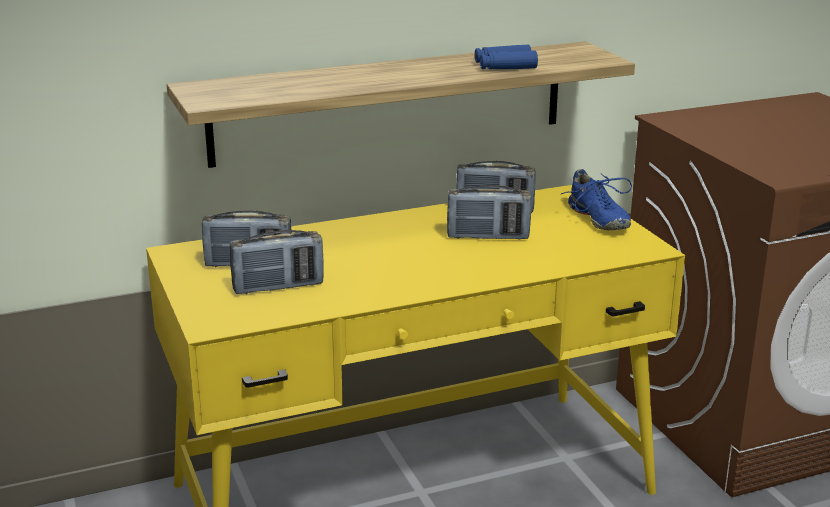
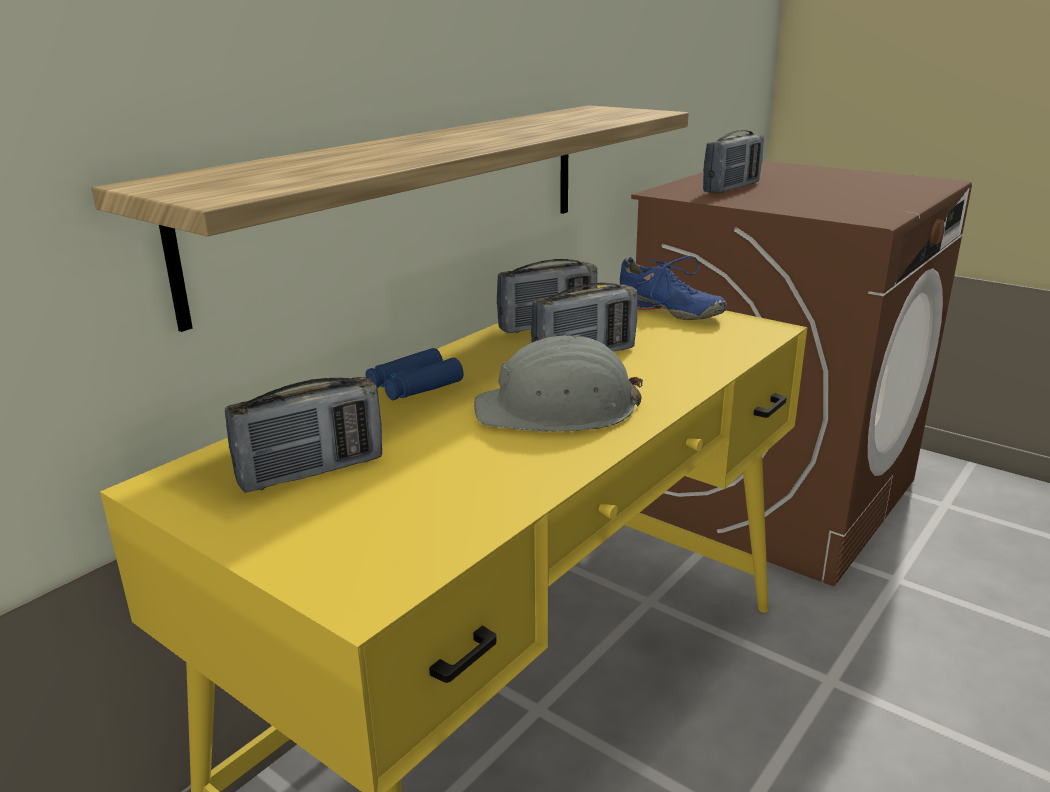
camera: 30 degrees left, 0 degrees up
radio [230,230,324,294] -> radio moved to [703,130,764,193]
blue binoculars [475,45,538,70] -> blue binoculars moved to [366,348,463,400]
none -> grey hard hat [474,335,643,432]

